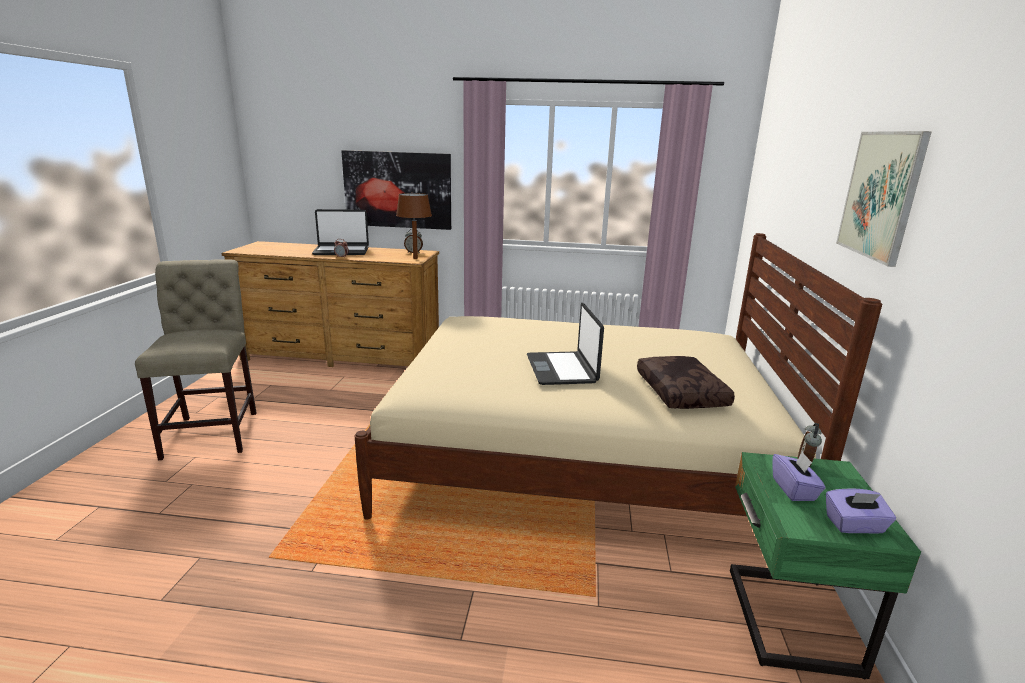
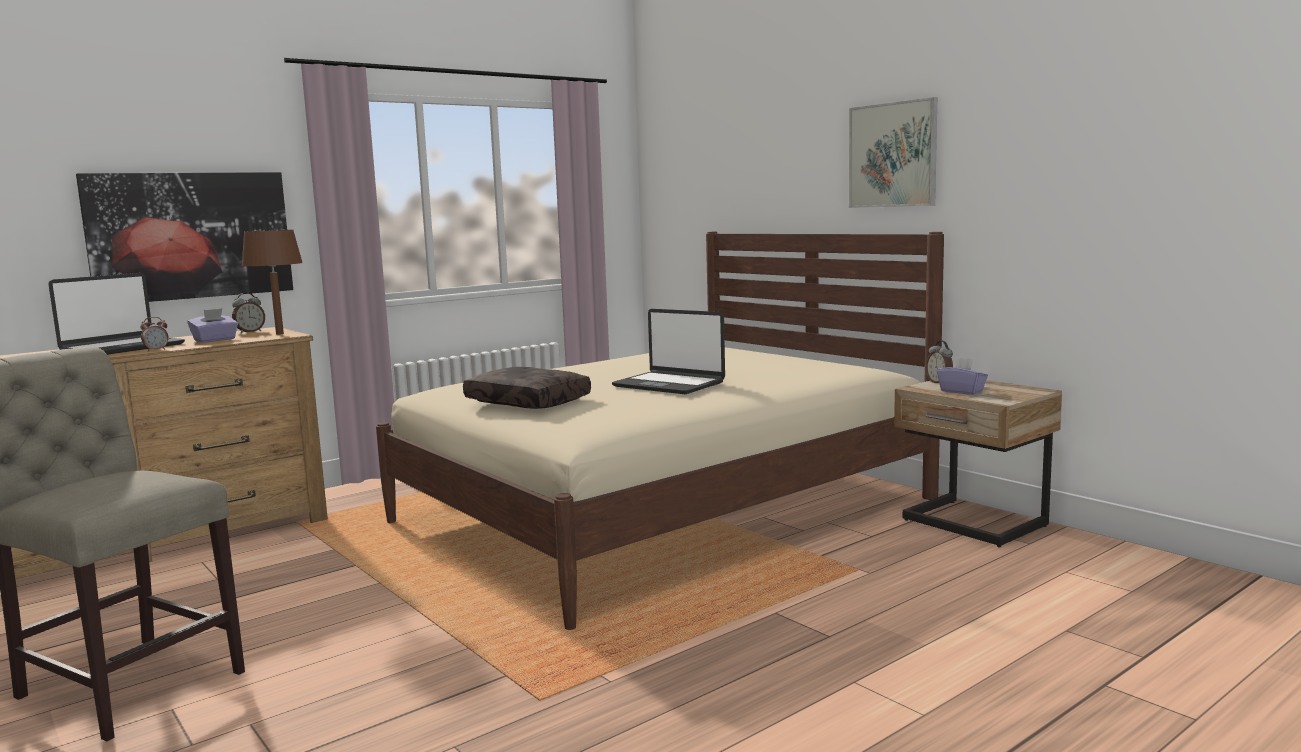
camera: 45 degrees left, 10 degrees down
brown pillow [637,356,735,409] -> brown pillow moved to [463,367,591,409]
green nightstand [730,452,921,679] -> beige nightstand [894,380,1062,547]
purple tissue box [826,488,896,534] -> purple tissue box moved to [188,308,238,342]

